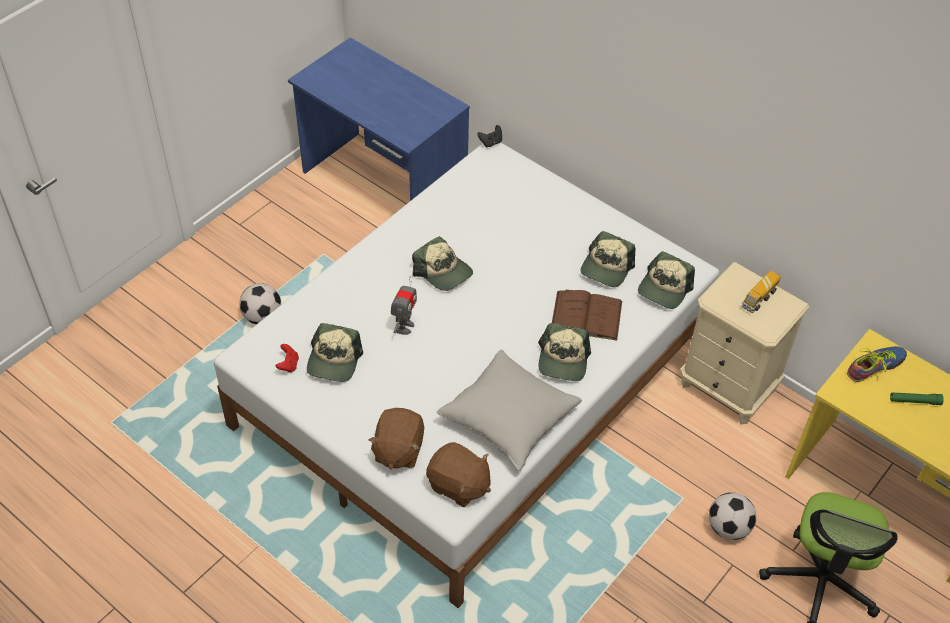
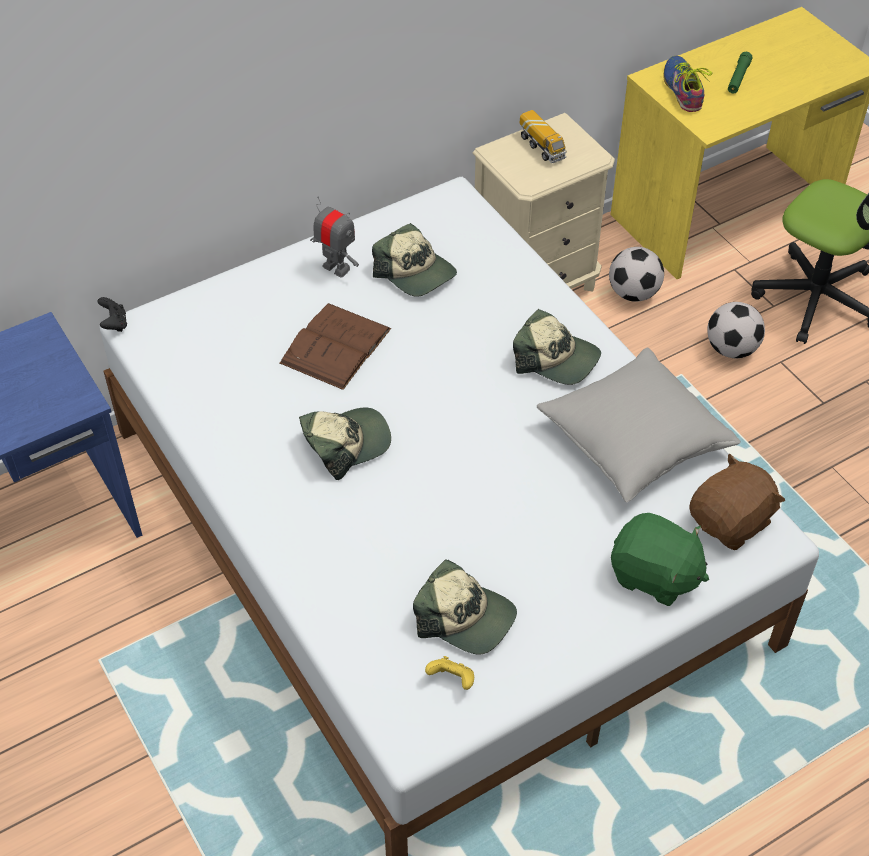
camera: 70 degrees left, 0 degrees up
football [239,283,281,324] -> football moved to [609,247,664,302]
red game controller [276,344,299,373] -> yellow game controller [425,656,474,690]
brown plush toy [368,408,424,469] -> green plush toy [611,513,709,606]
toy robot [391,277,417,335] -> toy robot moved to [310,197,359,278]
brown book [552,290,622,341] -> brown book moved to [280,303,391,390]
cap [638,252,695,309] -> none

